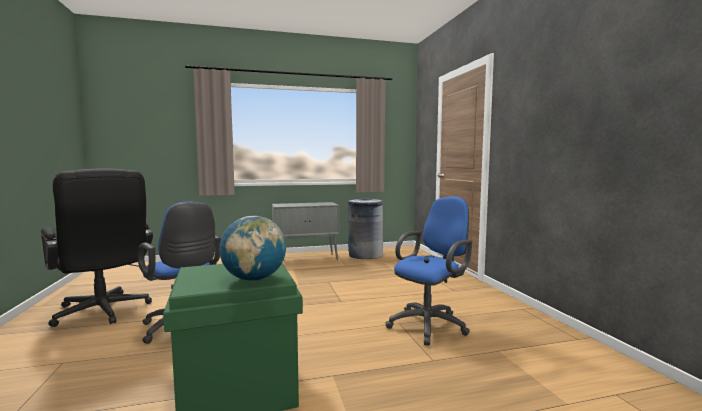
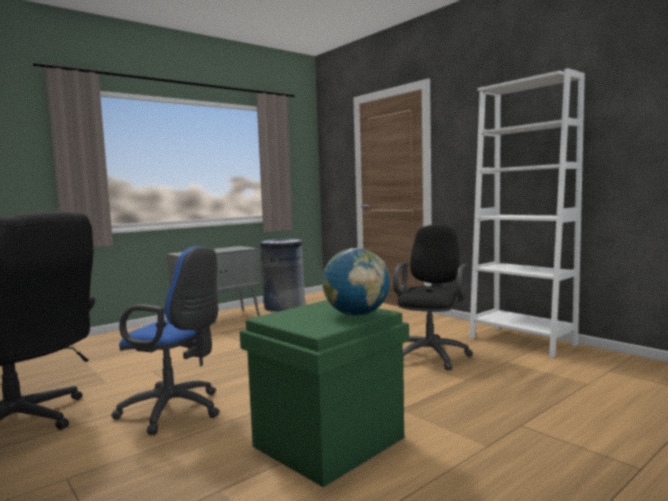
camera: 25 degrees left, 0 degrees up
blue office chair [385,196,472,345] -> black office chair [393,223,473,370]
none -> white bookcase [469,68,585,358]

